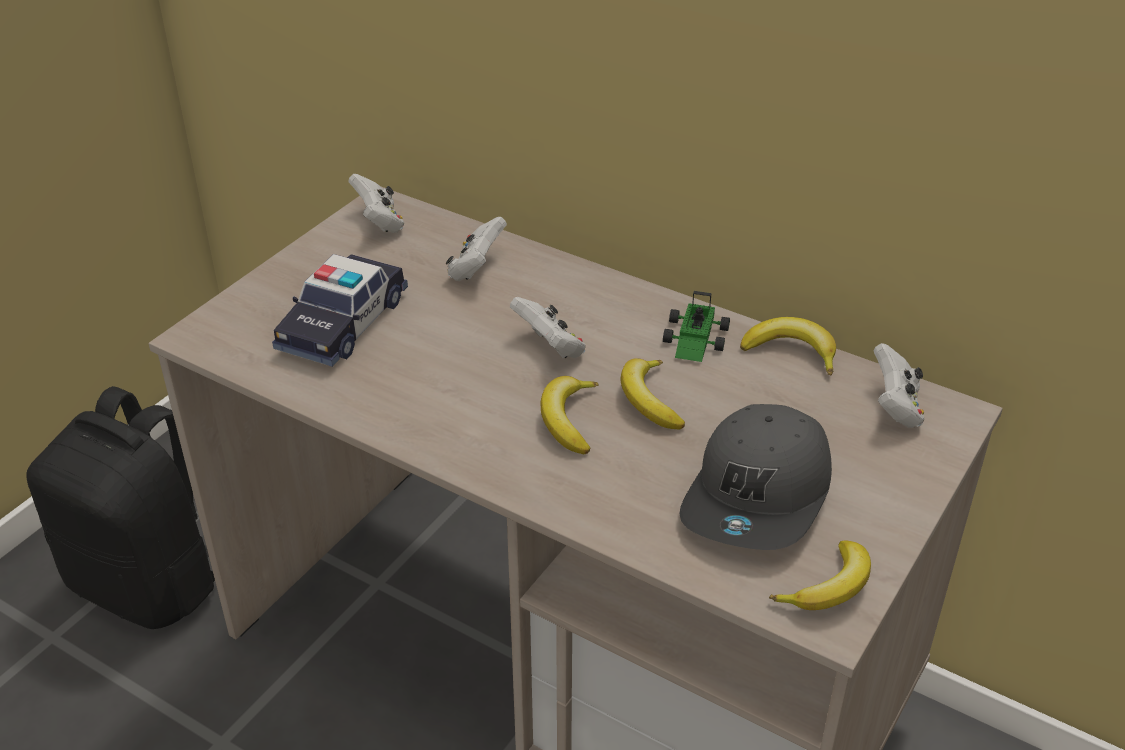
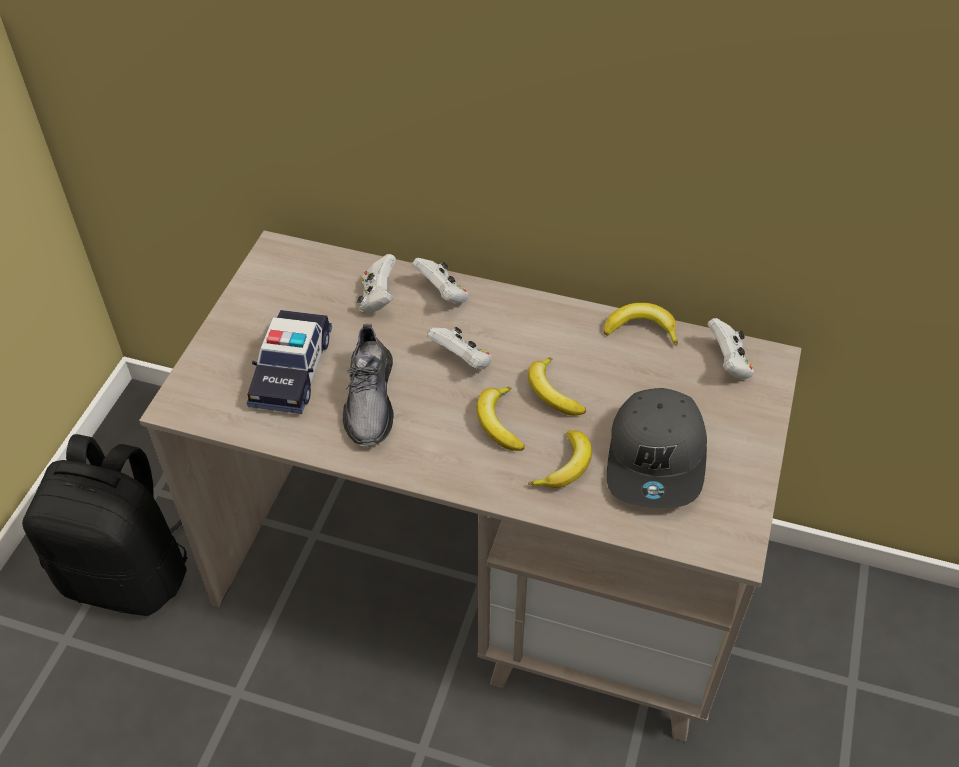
camera: 15 degrees left, 10 degrees up
white game controller [348,174,404,233] -> white game controller moved to [412,258,469,304]
toy car [663,291,730,362] -> none
banana [769,540,871,610] -> banana moved to [528,430,592,488]
none -> grey shoe [343,324,394,447]

